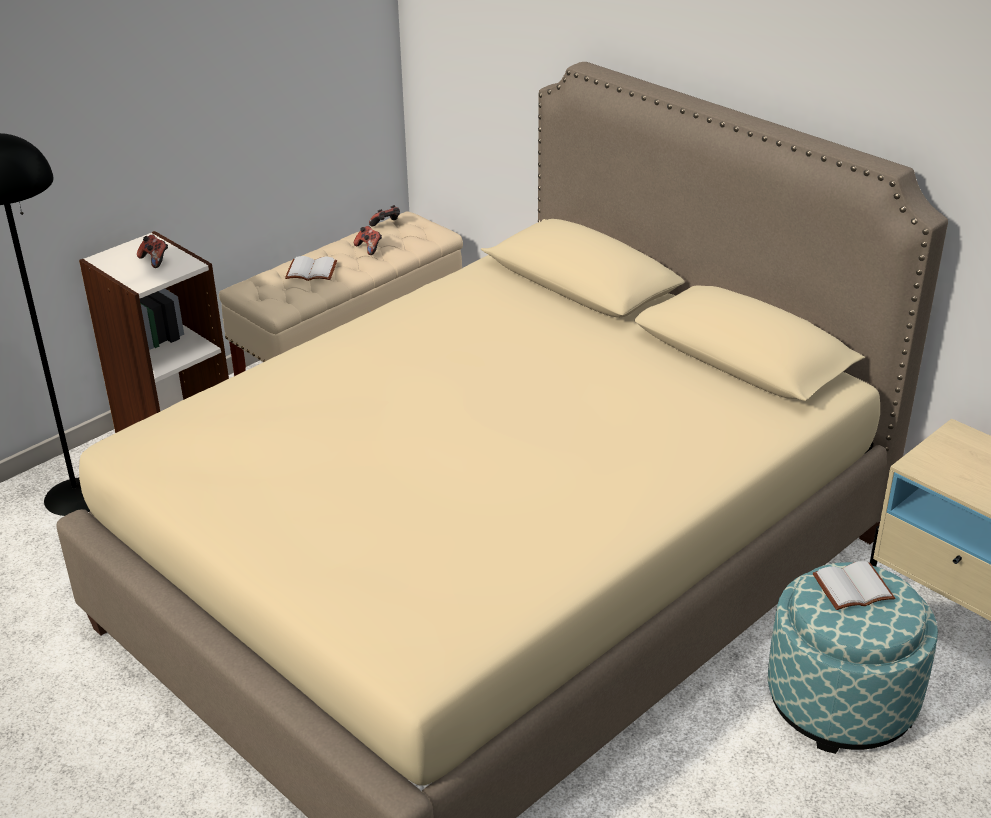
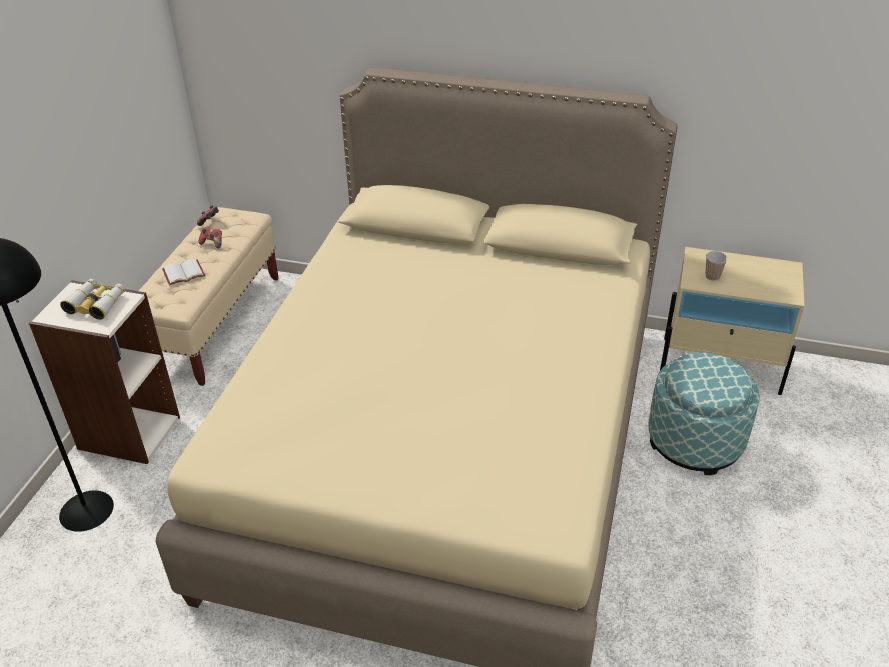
camera: 30 degrees left, 5 degrees up
game controller [137,234,168,268] -> binoculars [60,279,125,320]
white book [813,561,895,610] -> none
none -> cup [705,251,728,281]

